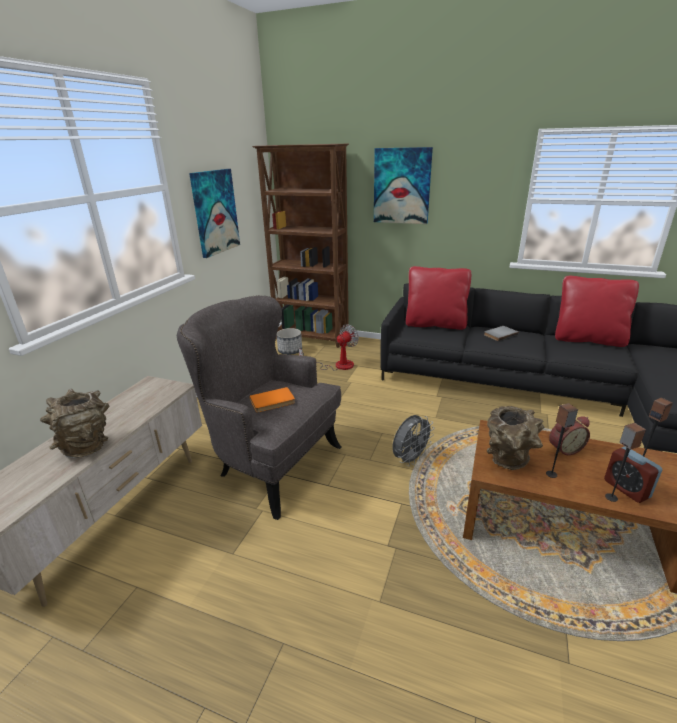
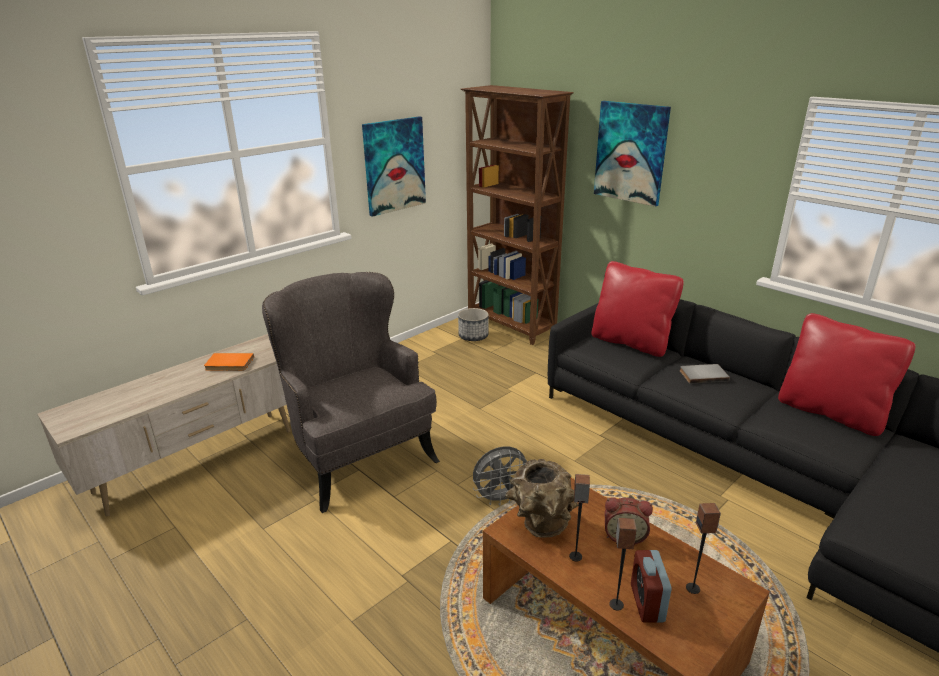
camera: 25 degrees right, 0 degrees up
brown vase [40,388,109,458] -> none
orange book [250,387,295,412] -> orange book moved to [204,353,254,371]
fan [299,324,359,371] -> none

